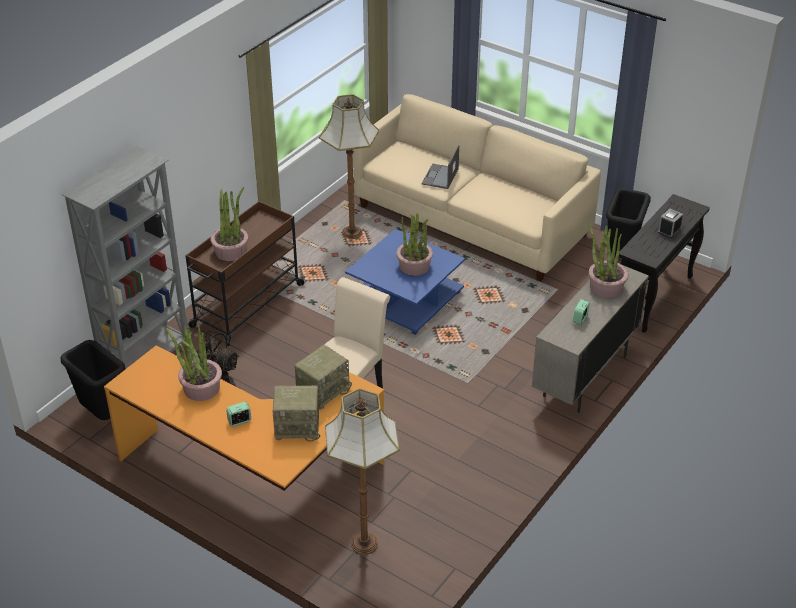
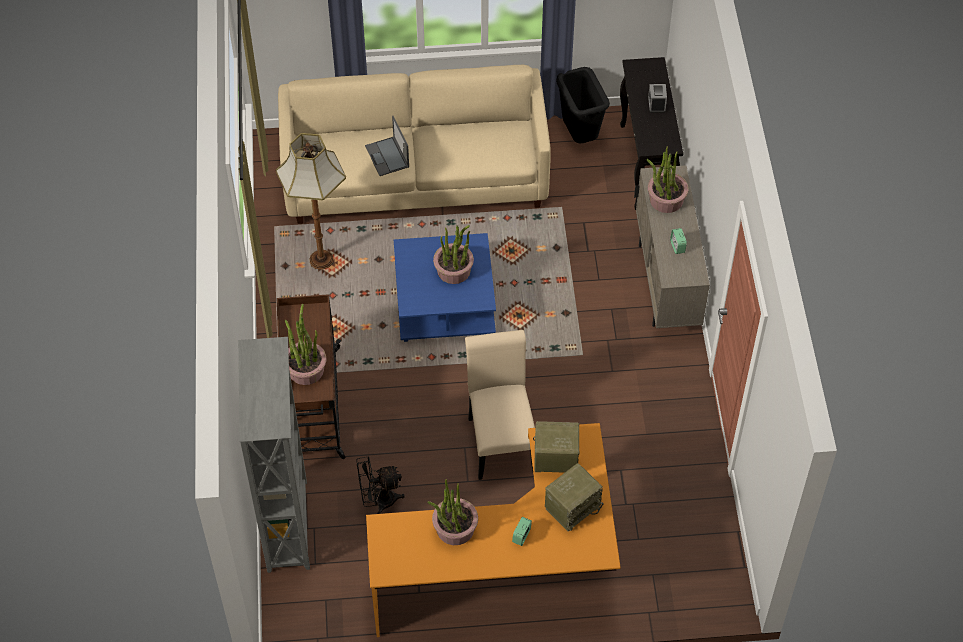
camera: 40 degrees left, 15 degrees up
black trash can [60,340,125,420] -> none
radio [294,345,352,410] -> radio turned 90 degrees counterclockwise [533,421,580,473]
floor lamp [325,388,399,555] -> none

